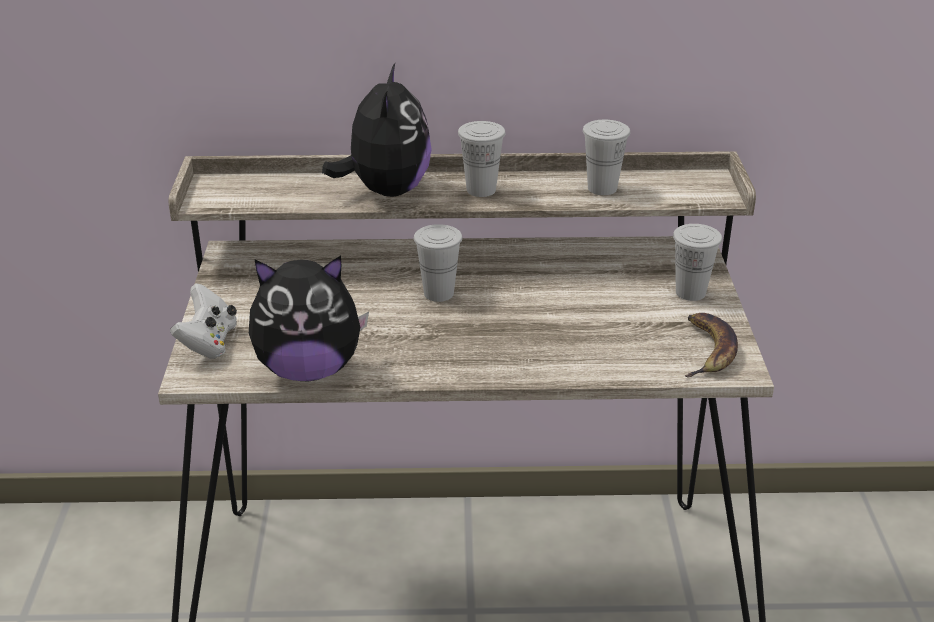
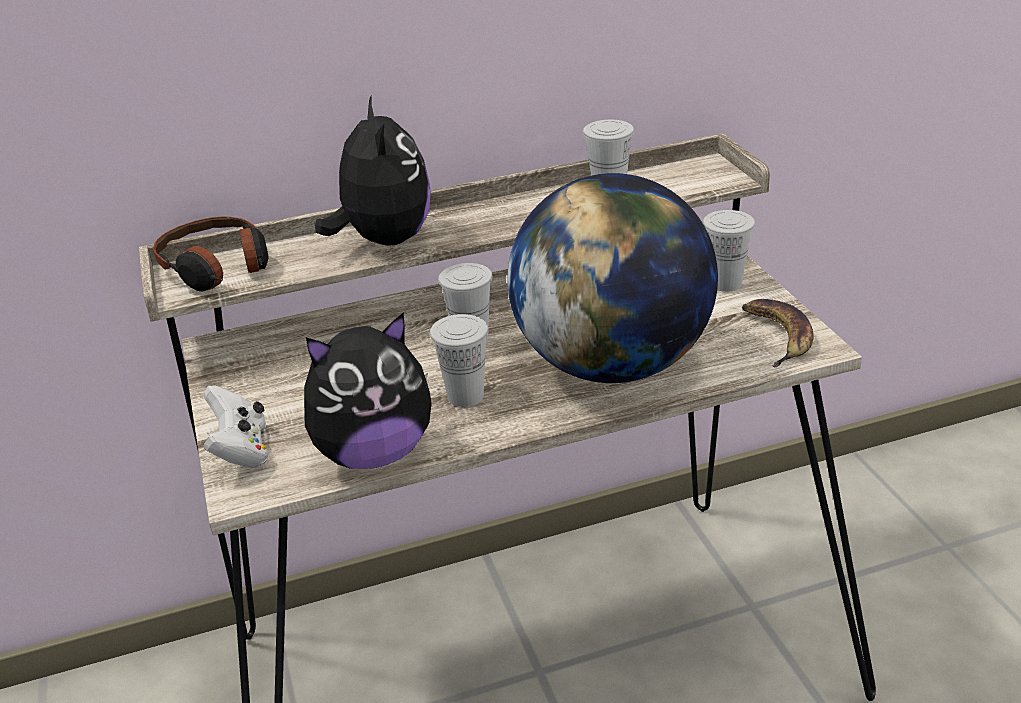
camera: 15 degrees left, 0 degrees up
white cup [458,121,506,197] -> white cup moved to [430,314,489,407]
none -> headphones [153,217,269,292]
none -> globe [507,173,718,383]

